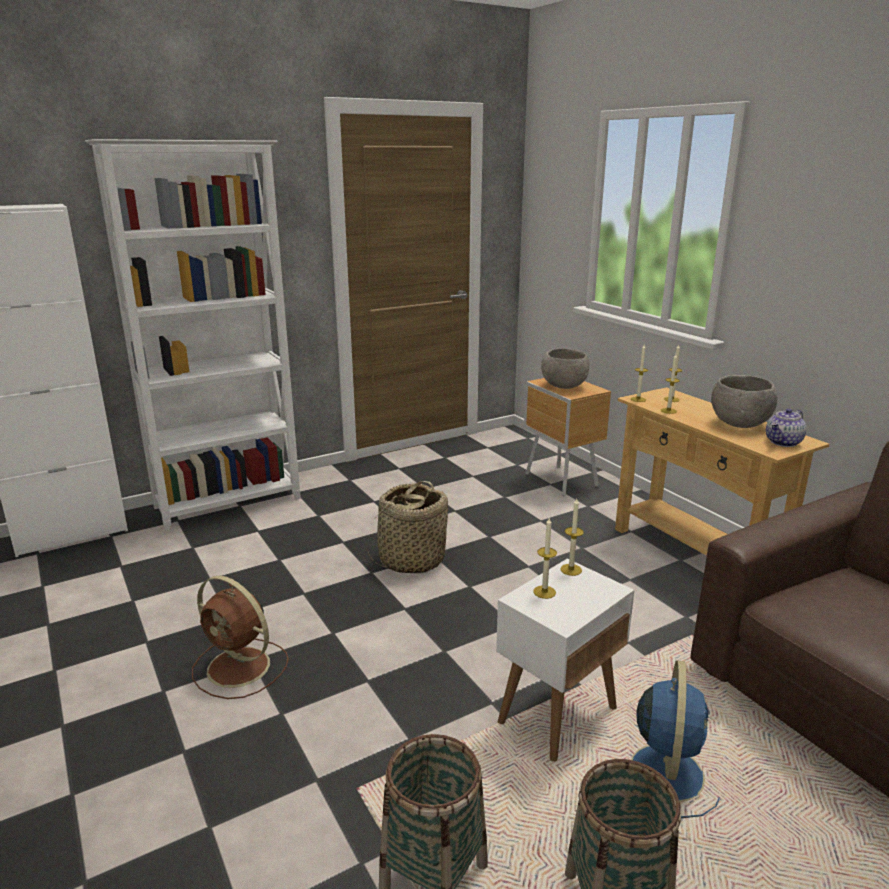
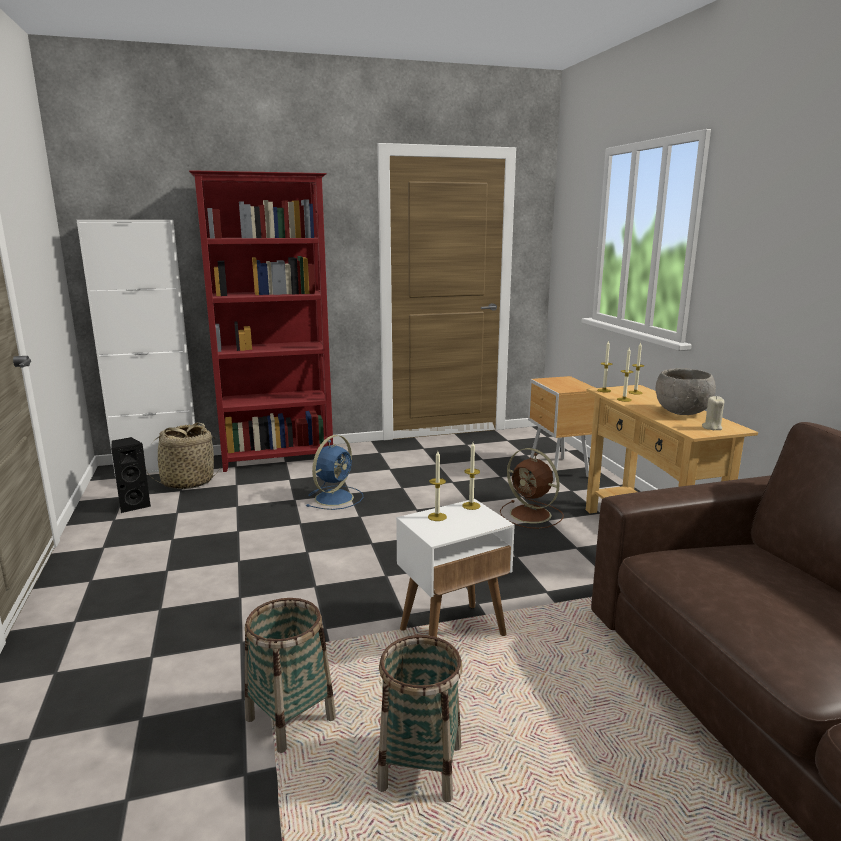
camera: 15 degrees right, 5 degrees down
white bookcase [85,139,301,531] -> red bookcase [189,170,333,472]
brown fan [192,575,288,699] -> brown fan moved to [500,448,563,529]
basket [367,481,448,573] -> basket moved to [144,423,221,489]
grey bowl [541,348,589,389] -> none
blue fan [631,660,720,818] -> blue fan moved to [306,435,363,510]
teapot [766,408,807,447] -> beige candle [702,396,724,430]
none -> black speaker [111,437,151,513]

